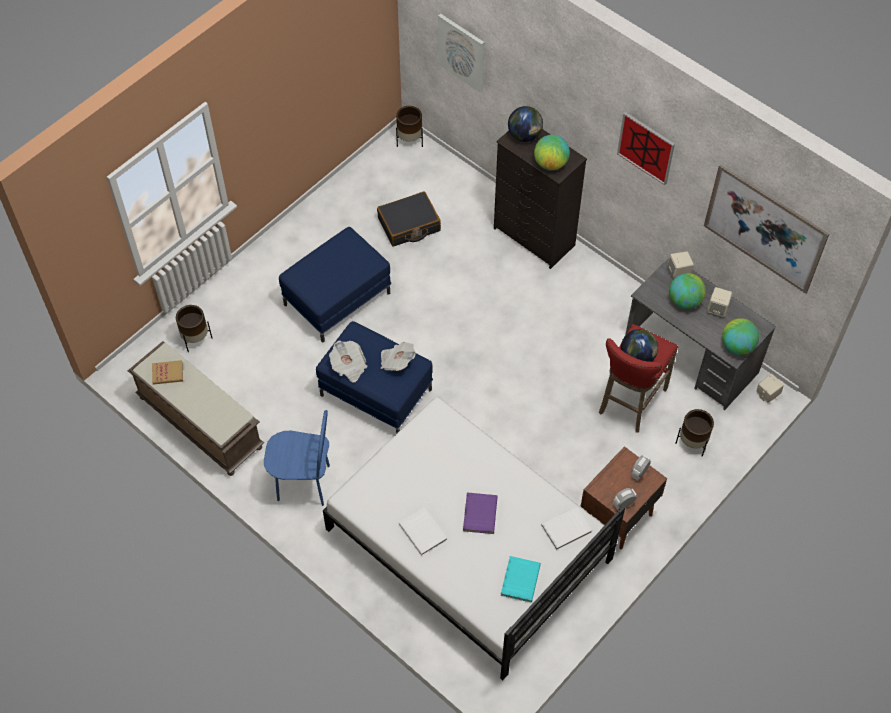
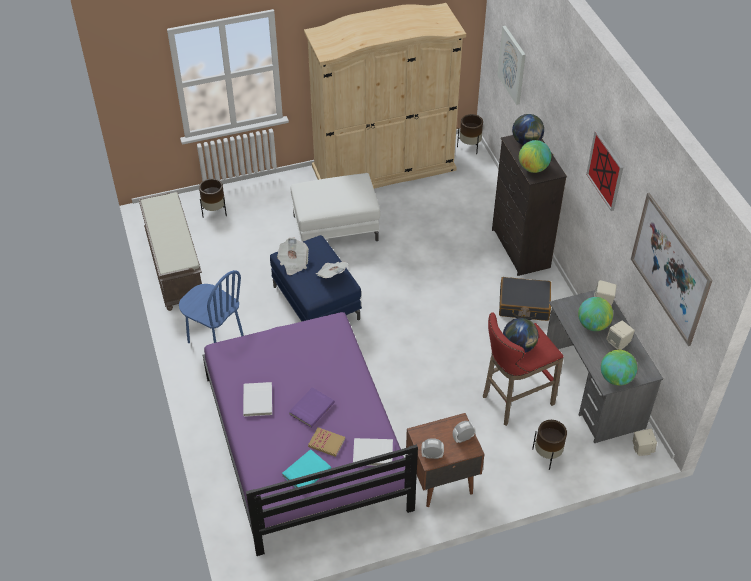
camera: 30 degrees right, 10 degrees down
book [152,360,183,385] -> book moved to [308,427,345,457]
blue ottoman [279,227,391,342] -> white ottoman [291,173,380,242]
white bed [323,397,625,680] -> purple bed [203,312,418,556]
black suitcase [377,191,441,247] -> black suitcase moved to [499,277,551,321]
none -> beige wardrobe [304,3,466,189]

